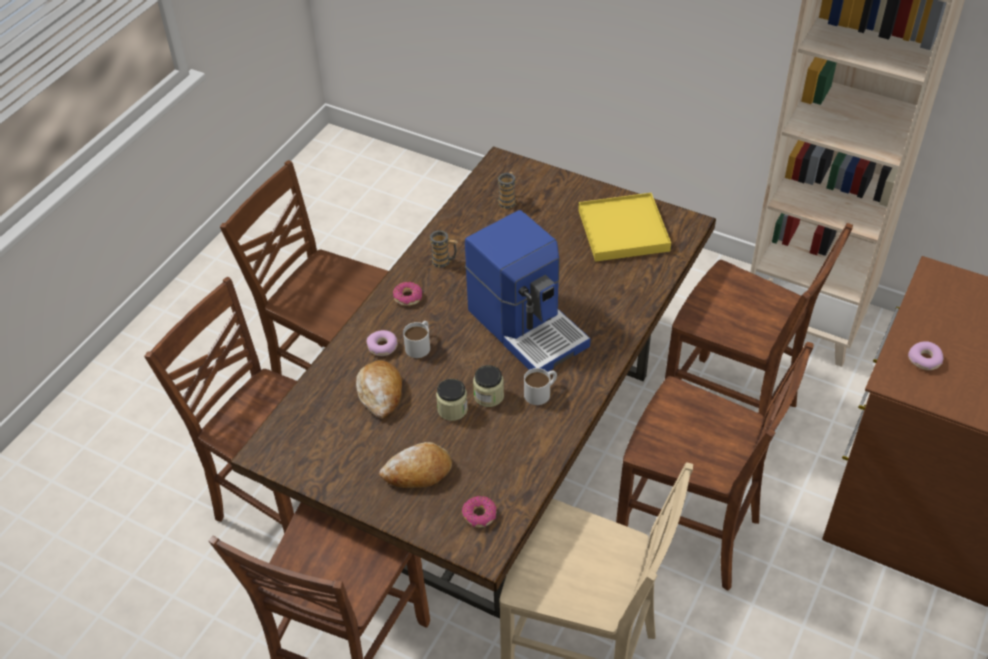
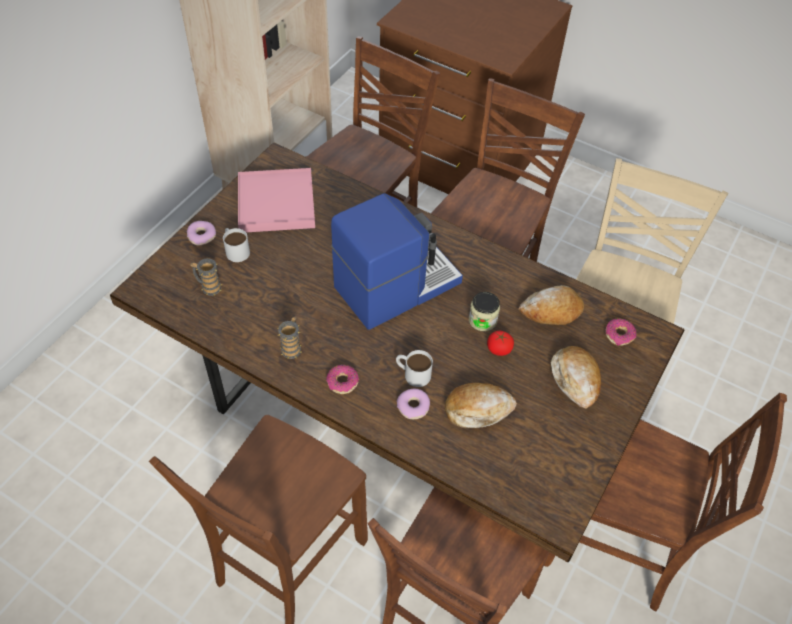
camera: 90 degrees left, 5 degrees up
jar [436,379,468,421] -> tomato [487,331,514,356]
white mug [524,368,557,405] -> white mug moved to [223,228,250,262]
yellow tray [578,193,671,262] -> pink tray [238,168,315,232]
donut [908,341,944,370] -> donut moved to [187,221,216,245]
none -> bread [518,285,584,325]

